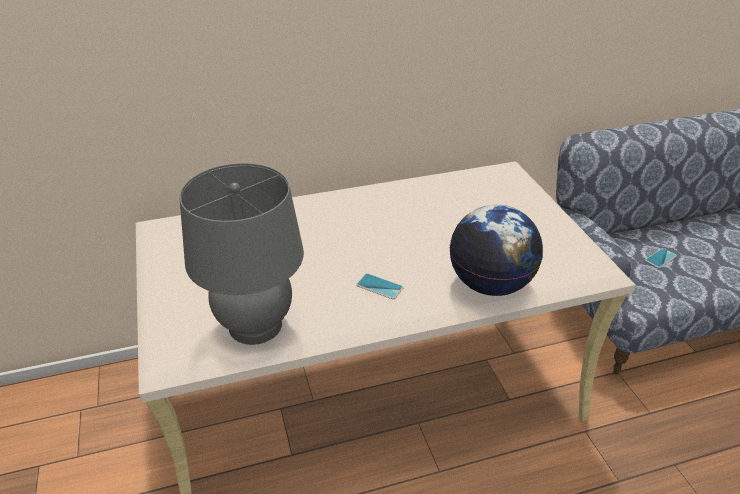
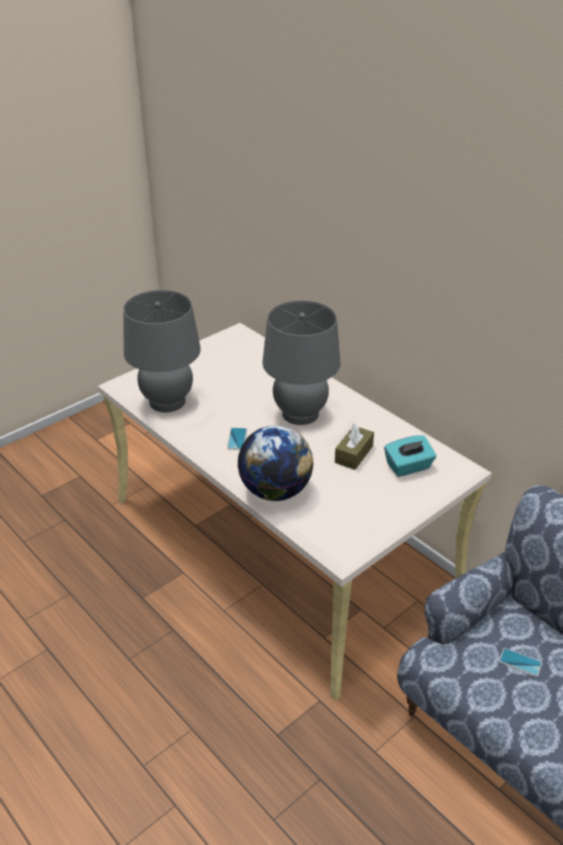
camera: 65 degrees right, 0 degrees up
none -> grey table lamp [262,301,340,425]
none -> brown tissue box [335,424,374,470]
none -> turquoise tissue box [384,435,436,477]

